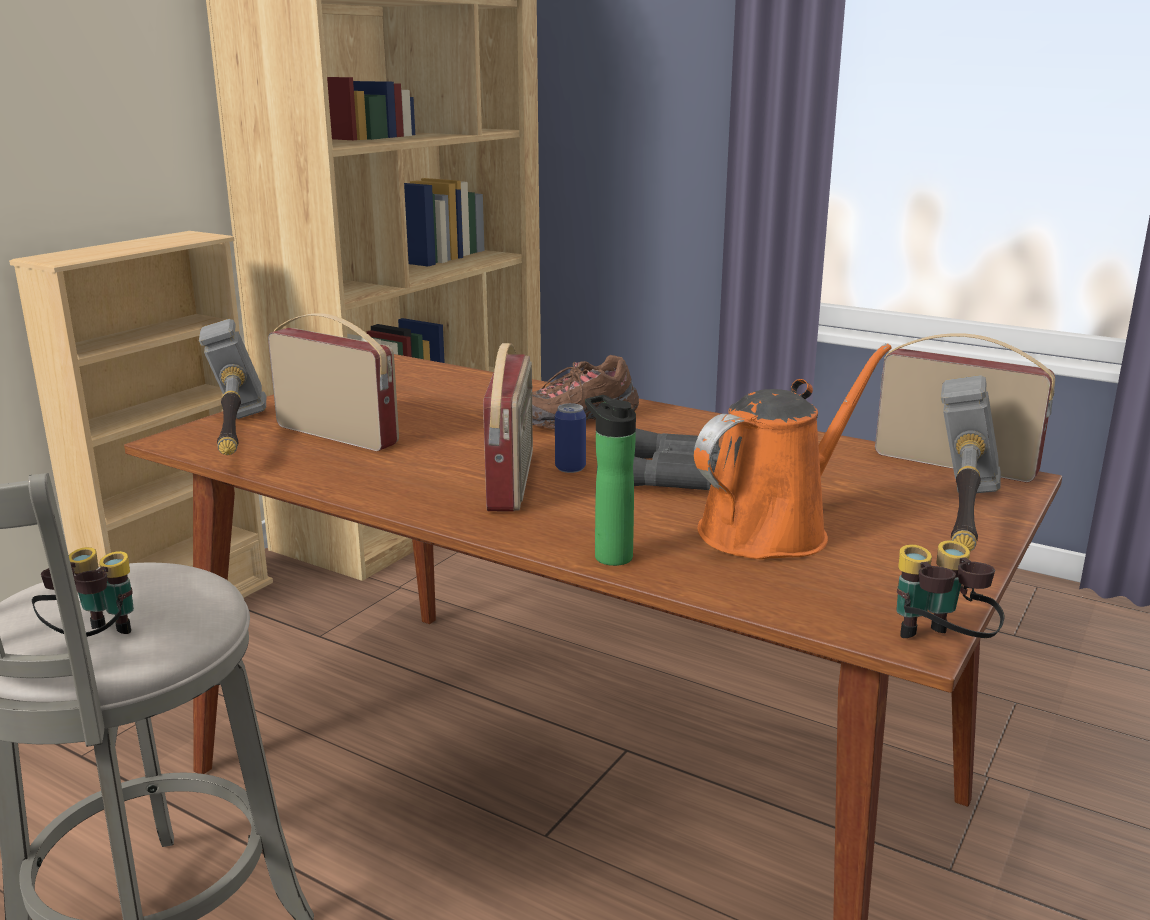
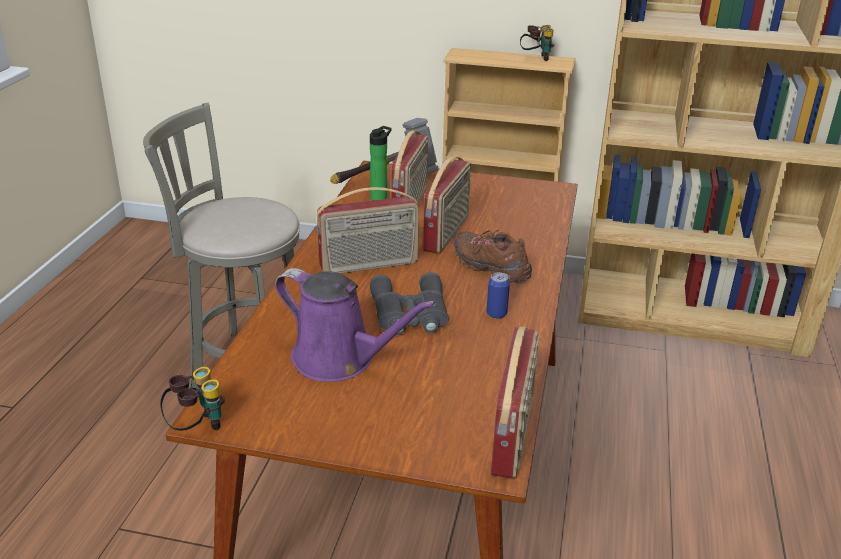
camera: 70 degrees right, 10 degrees up
binoculars [32,547,134,637] -> binoculars moved to [520,25,554,61]
can [555,403,586,473] -> can moved to [487,272,510,319]
bottle [585,395,636,566] -> bottle moved to [370,126,392,200]
orange watering can [694,344,892,559] -> purple watering can [275,268,436,382]
hammer [941,375,1001,552] -> none
none -> radio [423,156,471,254]

